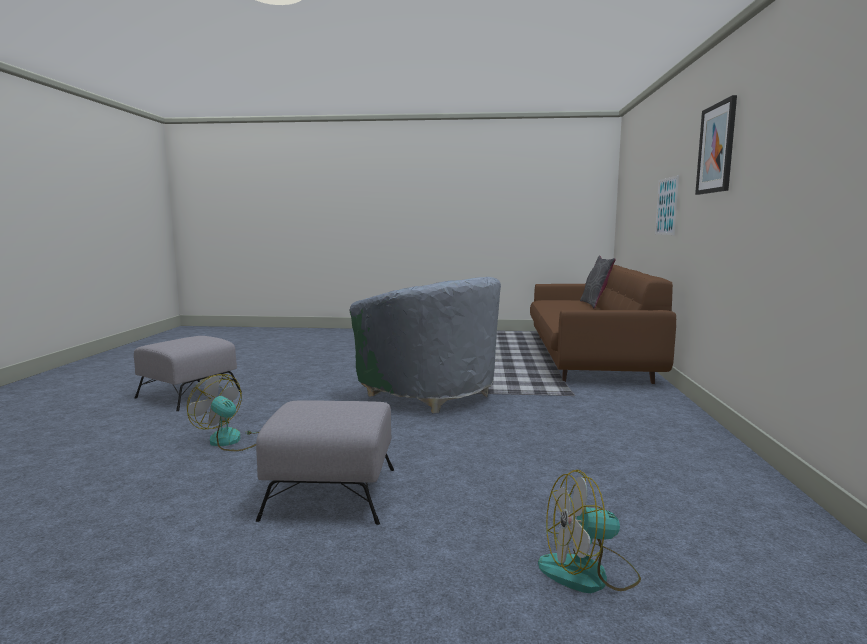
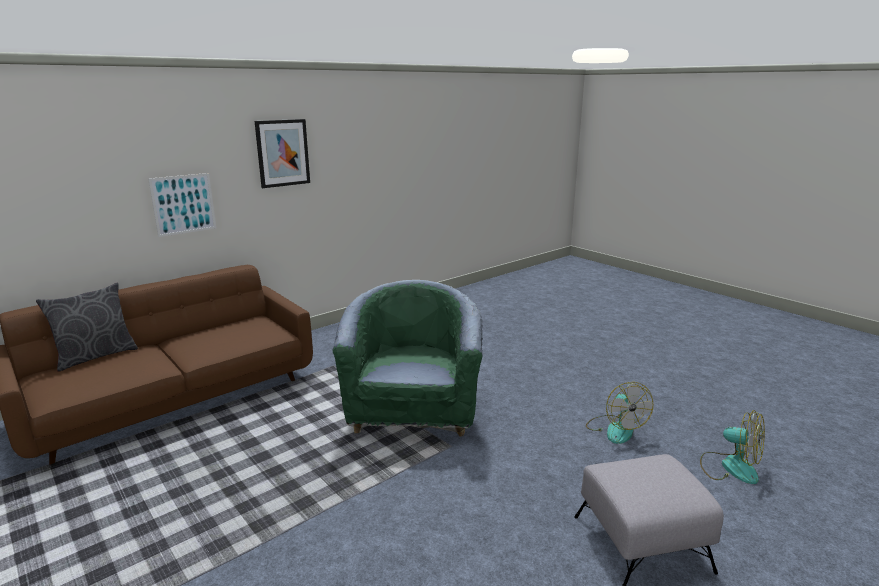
camera: 135 degrees left, 10 degrees up
grey ottoman [256,400,394,525] -> none
fan [538,470,641,593] -> fan moved to [700,410,765,484]

